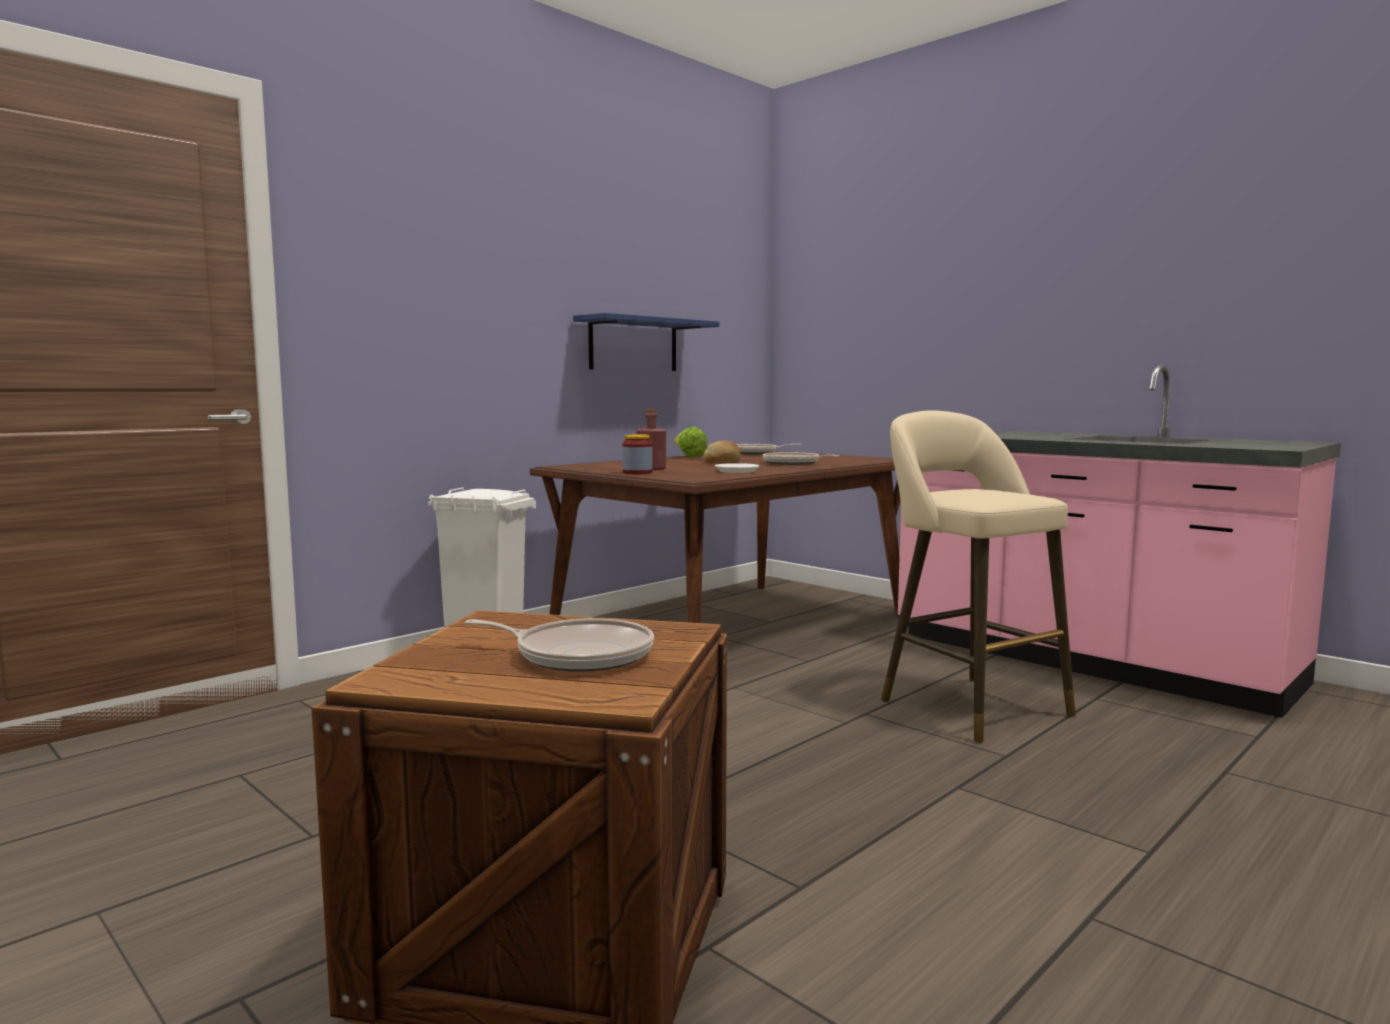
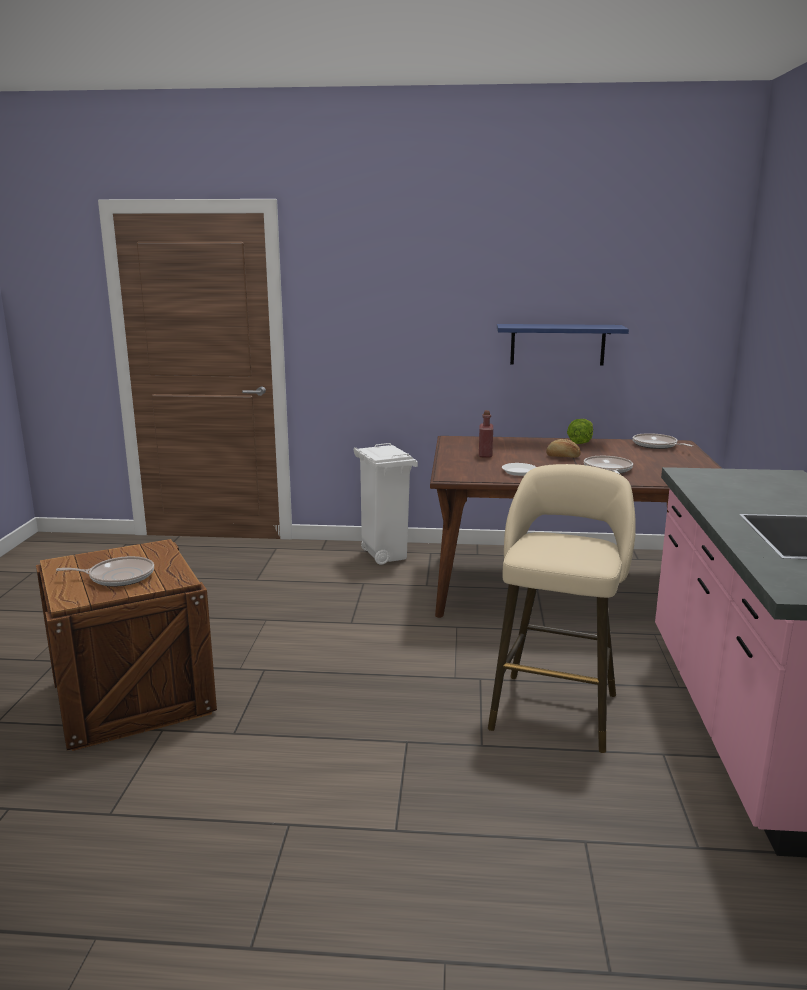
camera: 50 degrees right, 10 degrees up
frying pan [465,618,654,672] -> frying pan turned 75 degrees counterclockwise [56,556,154,587]
jar [622,434,653,474] -> none

